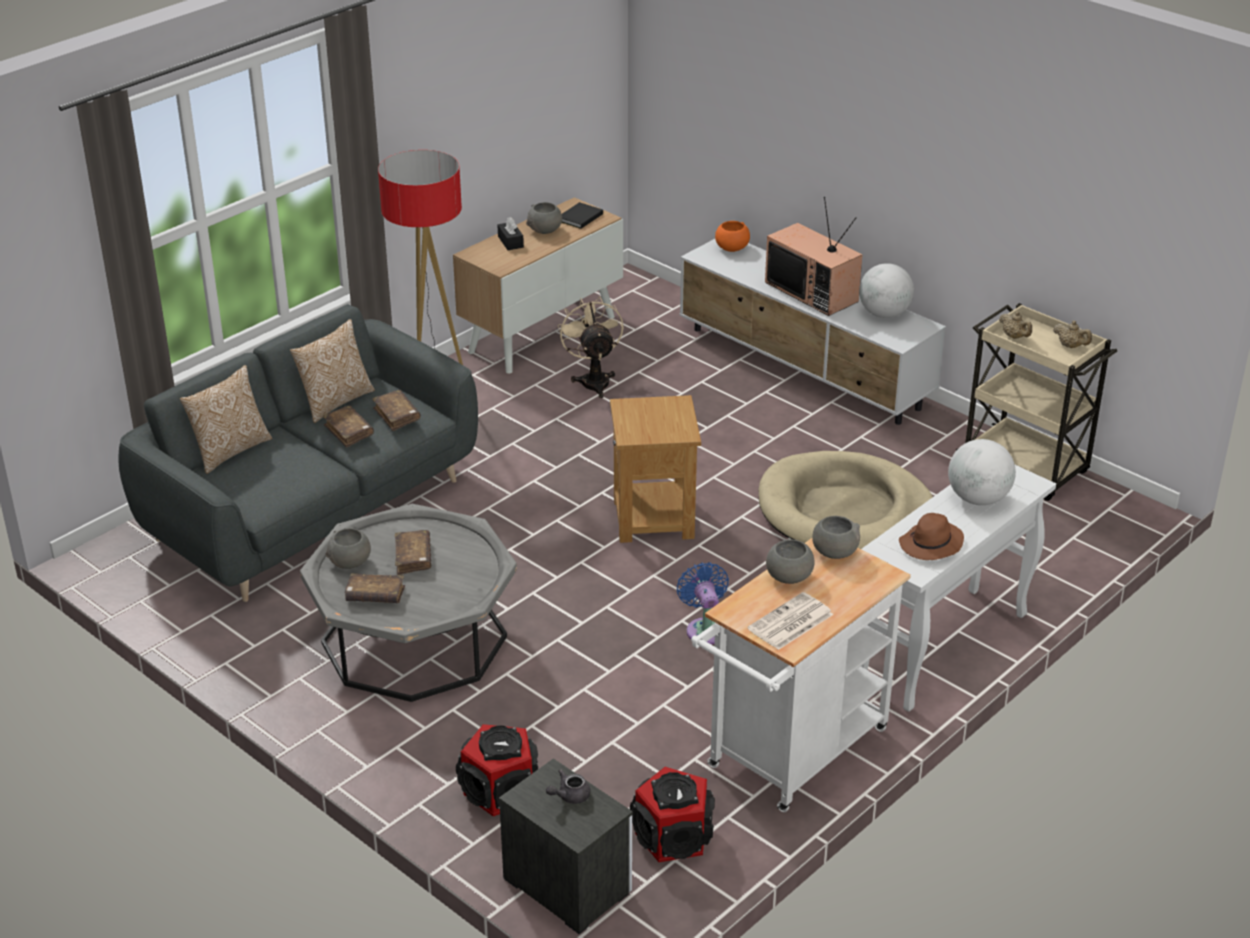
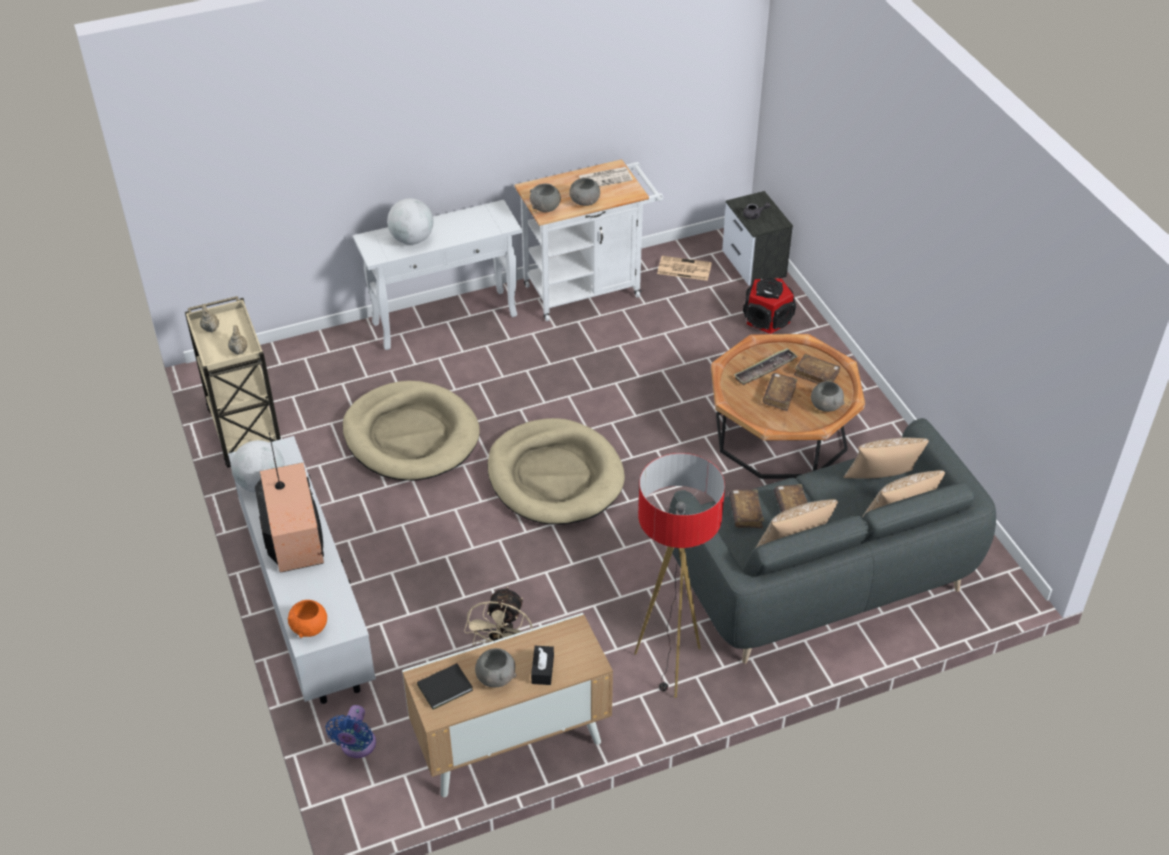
camera: 155 degrees left, 10 degrees up
grey coffee table [300,504,517,702] -> brown coffee table [711,334,865,479]
brown side table [610,395,701,543] -> beige dog bed [487,418,625,525]
speaker [630,767,715,862] -> newspaper [657,256,712,281]
blue fan [677,562,729,644] -> blue fan moved to [325,705,376,758]
brown hat [899,513,964,560] -> none
none -> tray [734,348,798,385]
none -> pillow [844,438,929,479]

